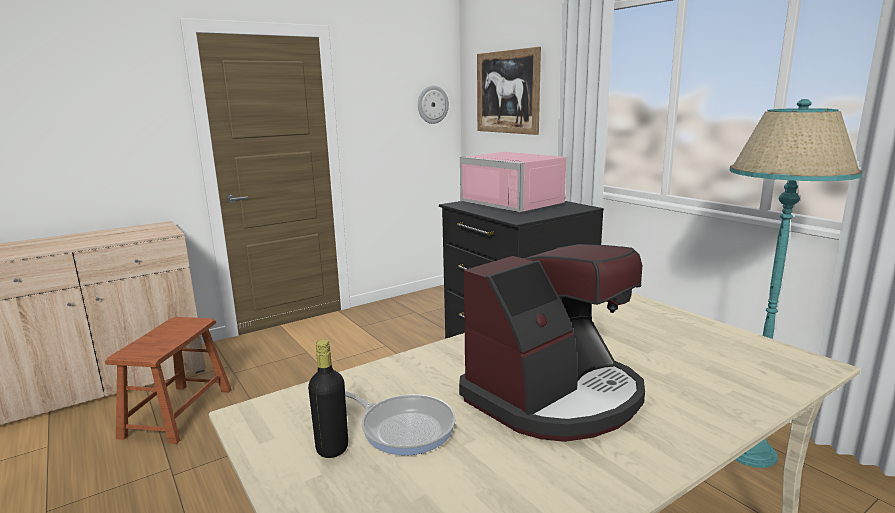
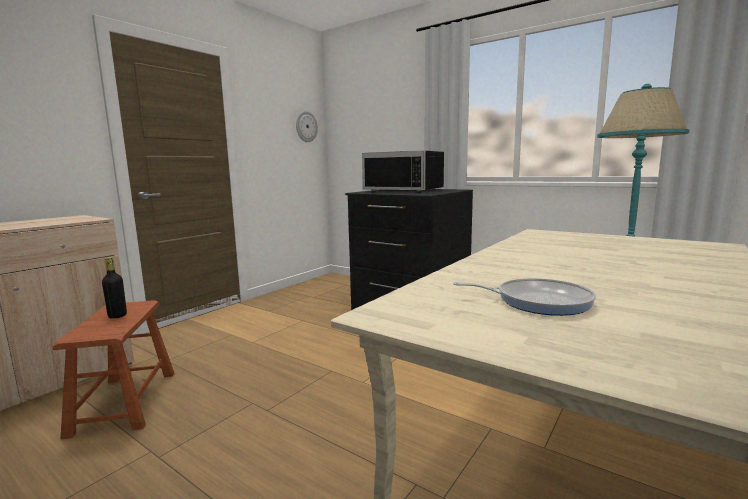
camera: 20 degrees left, 5 degrees down
black bottle [308,340,348,458] -> black bottle moved to [102,257,127,319]
coffee machine [459,244,645,442] -> none
pink microwave [460,152,566,213] -> black microwave [362,150,444,192]
picture [477,47,541,135] -> none

